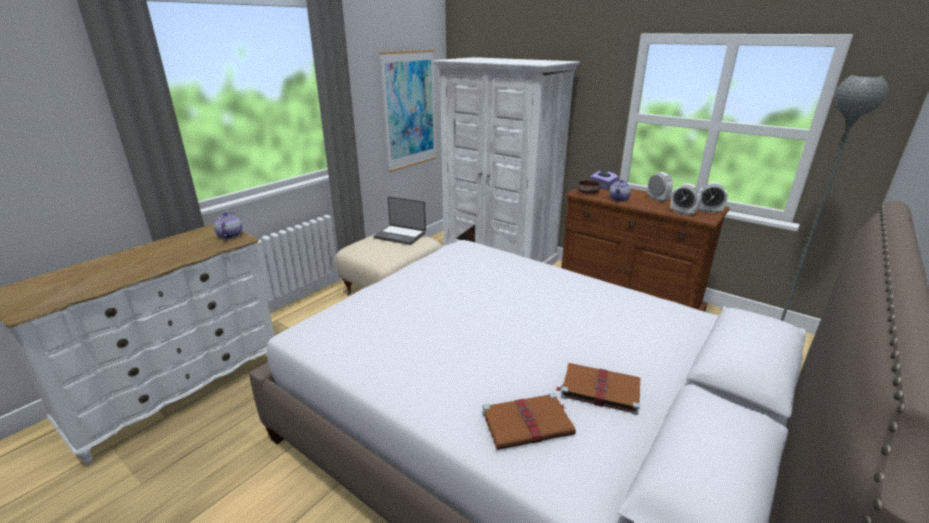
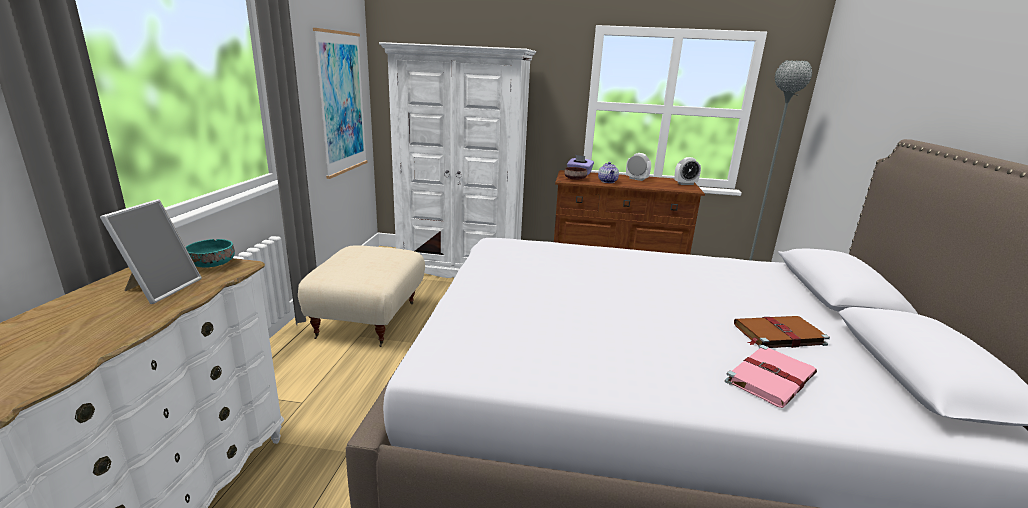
camera: 30 degrees left, 5 degrees down
teapot [214,212,242,239] -> turquoise bowl [186,239,235,267]
laptop [373,196,426,245] -> none
brown book [482,393,576,450] -> pink book [725,345,817,408]
alarm clock [670,183,702,216] -> none
none -> picture frame [100,199,202,304]

